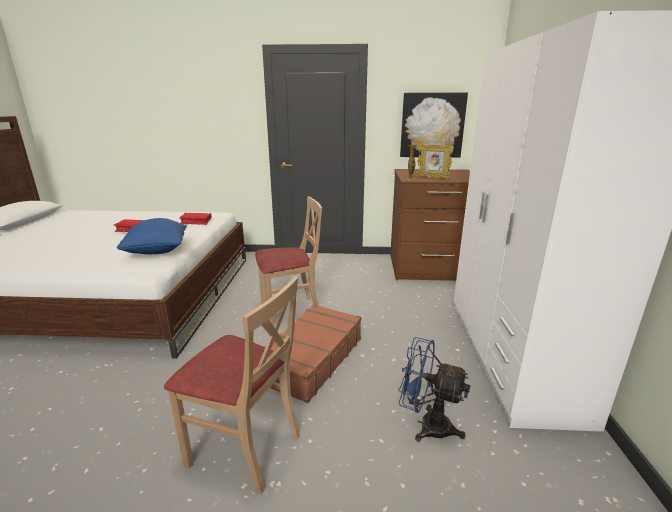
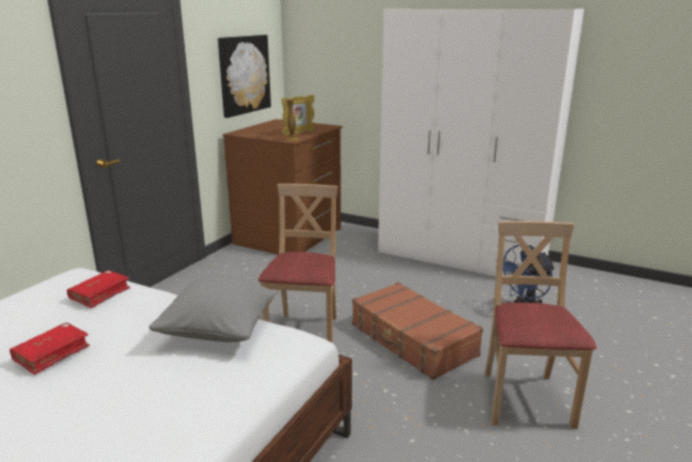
camera: 65 degrees left, 0 degrees up
blue pillow [117,218,187,254] -> grey pillow [149,275,278,342]
beige chair [164,276,300,494] -> beige chair turned 45 degrees counterclockwise [485,221,597,429]

